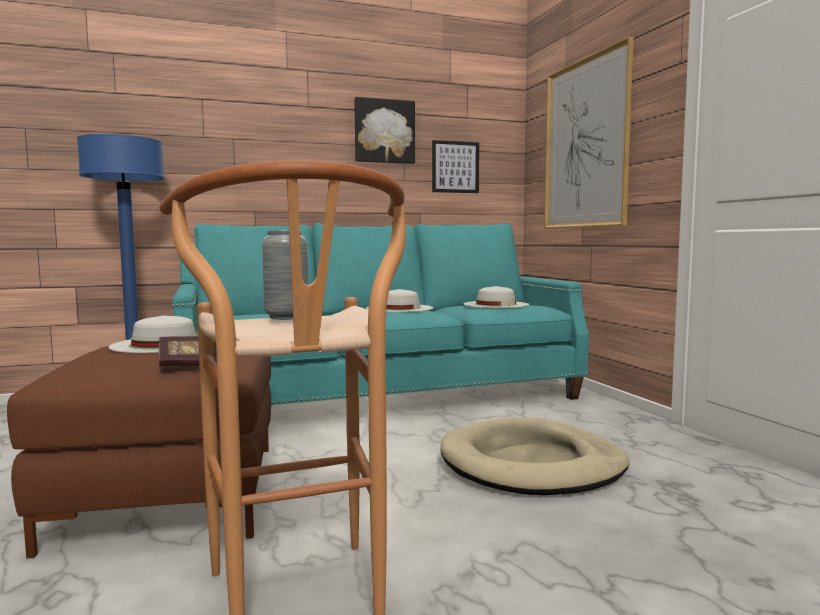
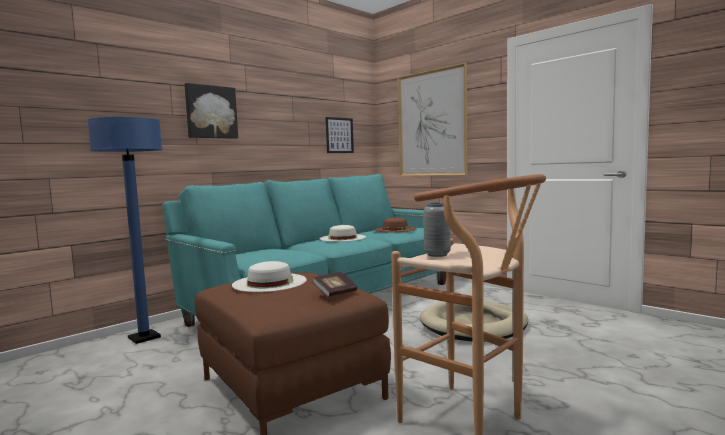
camera: 25 degrees left, 0 degrees up
picture [354,97,415,164] -> picture moved to [184,83,238,139]
white hat [464,286,529,308] -> brown hat [374,218,417,232]

